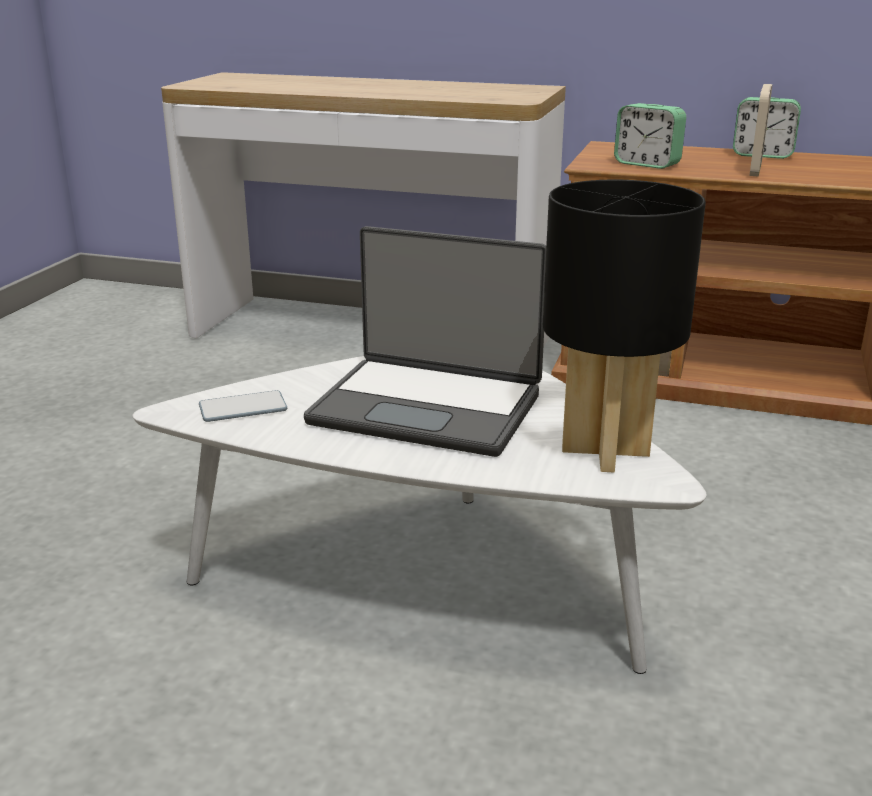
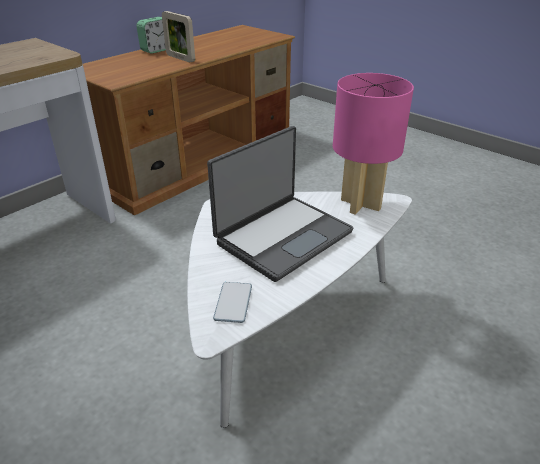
camera: 65 degrees left, 10 degrees up
black table lamp [543,180,706,472] -> pink table lamp [333,73,414,215]
alarm clock [614,103,686,169] -> none

